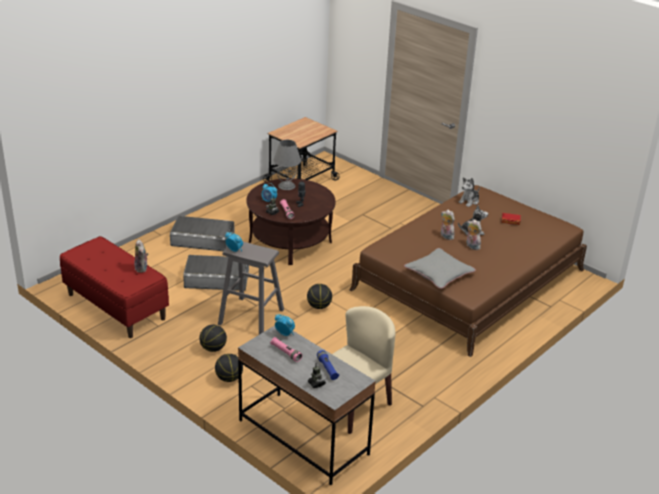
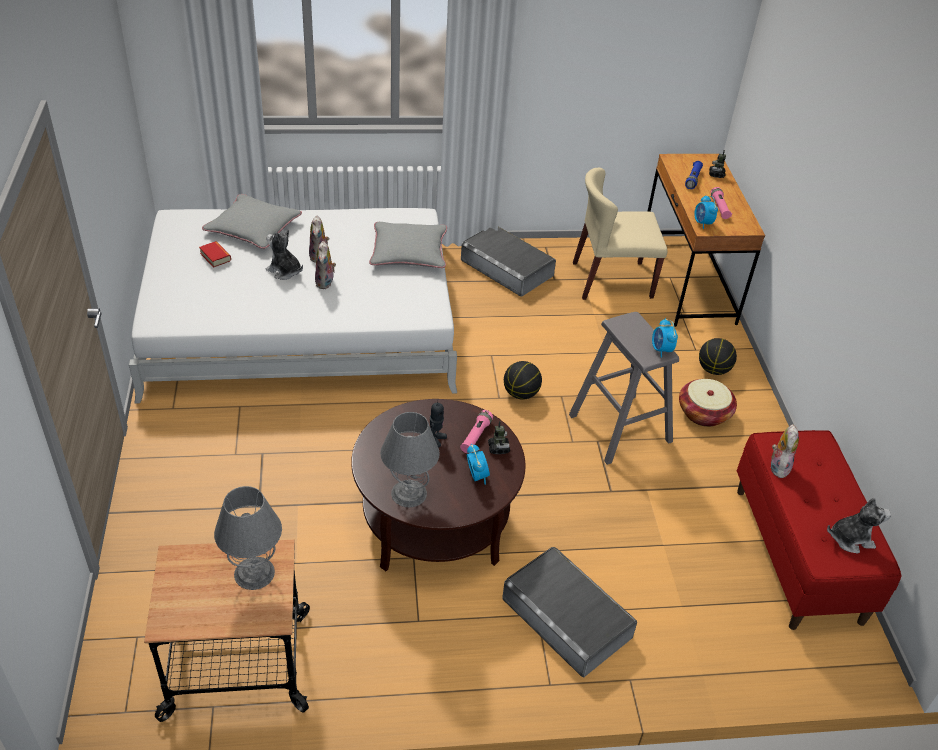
camera: 140 degrees left, 10 degrees up
grey storage box [183,255,249,291] -> grey storage box moved to [461,226,556,297]
basketball [199,325,227,352] -> basket [679,379,737,427]
grey desk [238,326,376,485] -> brown desk [647,154,765,327]
brown bed [350,185,587,357] -> white bed [129,208,457,403]
plush toy [459,177,480,207] -> plush toy moved to [827,498,891,554]
none -> grey pillow [202,194,302,249]
none -> grey table lamp [214,486,282,590]

